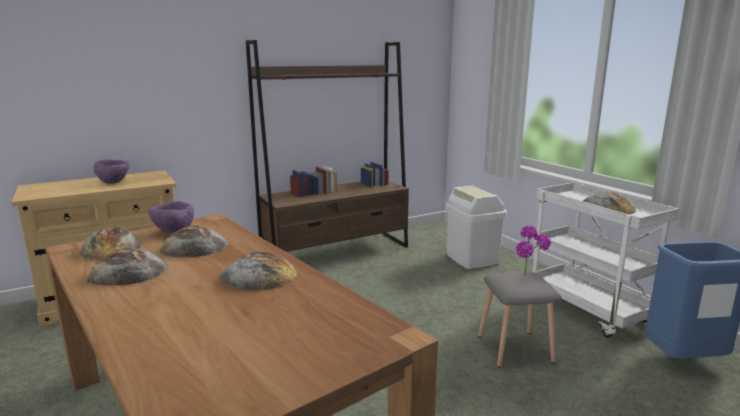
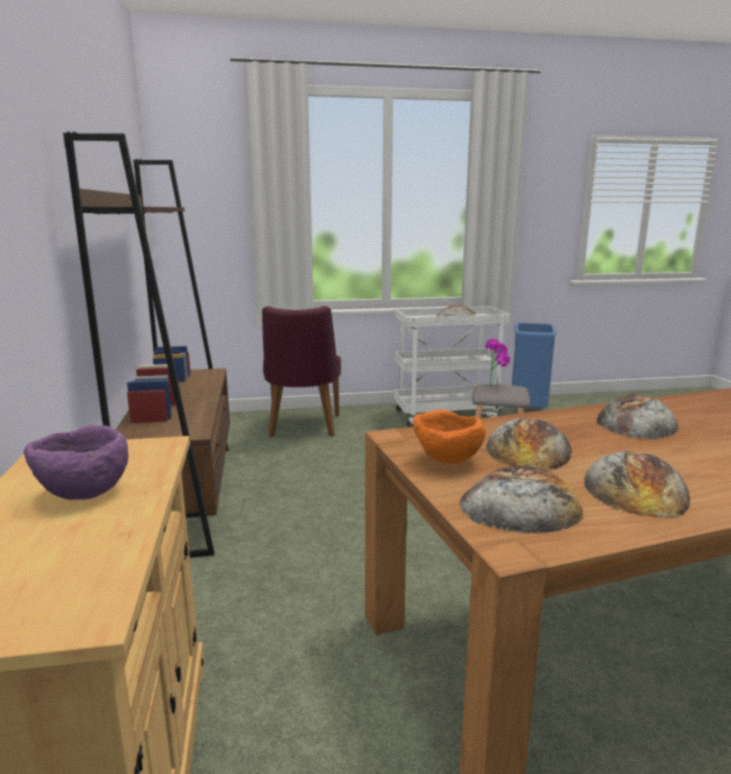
camera: 70 degrees left, 0 degrees up
purple bowl [148,201,194,233] -> orange bowl [413,409,486,464]
white trash can [446,186,507,269] -> purple chair [262,306,341,437]

